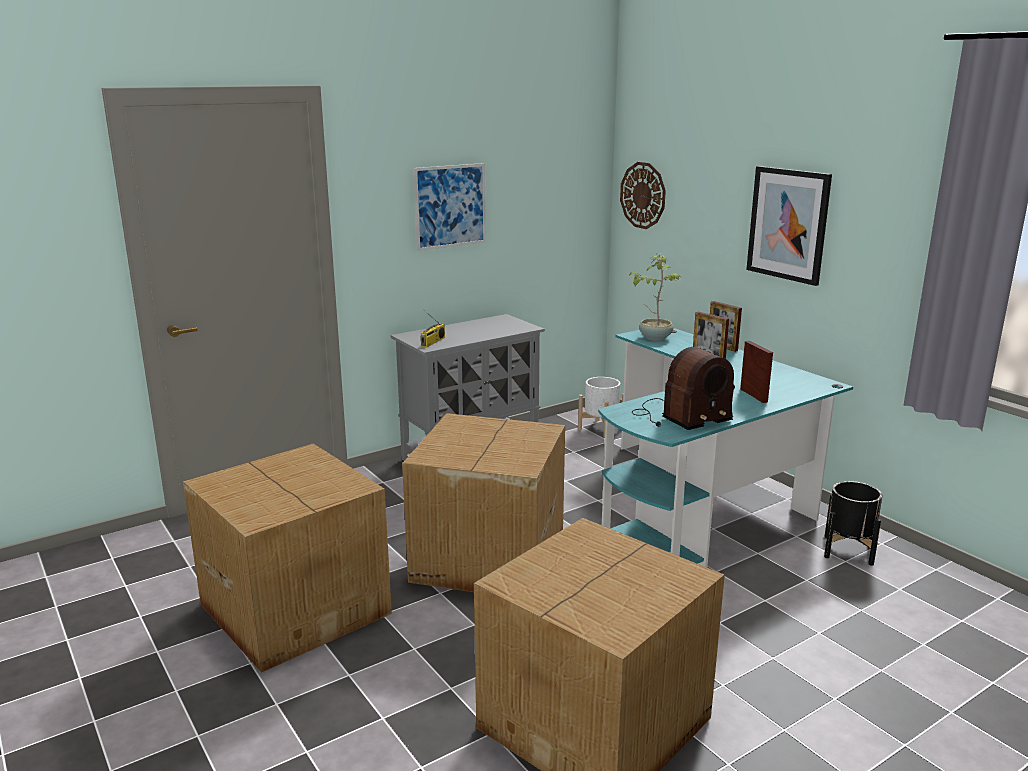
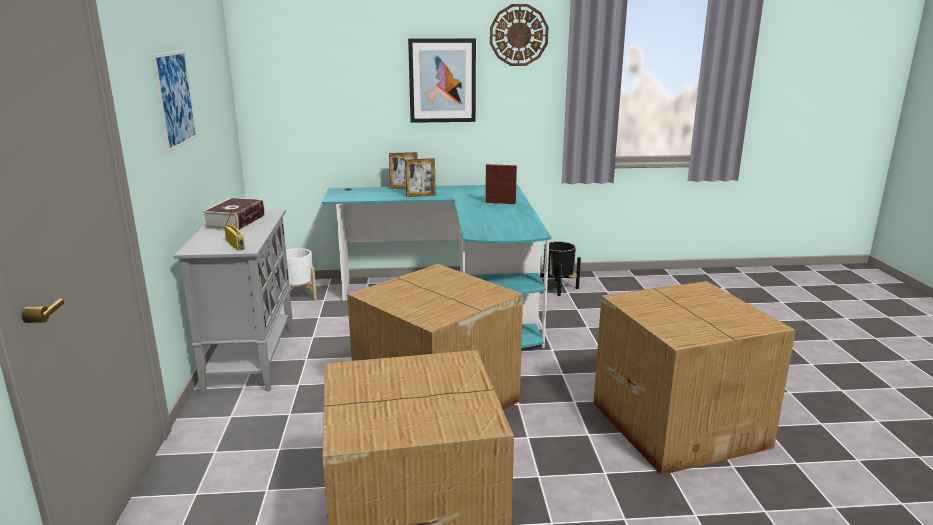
camera: 60 degrees left, 0 degrees up
wall clock [620,162,666,229] -> wall clock moved to [490,4,549,66]
potted plant [629,254,681,341] -> none
radio [632,347,735,430] -> none
none -> book [202,198,265,230]

